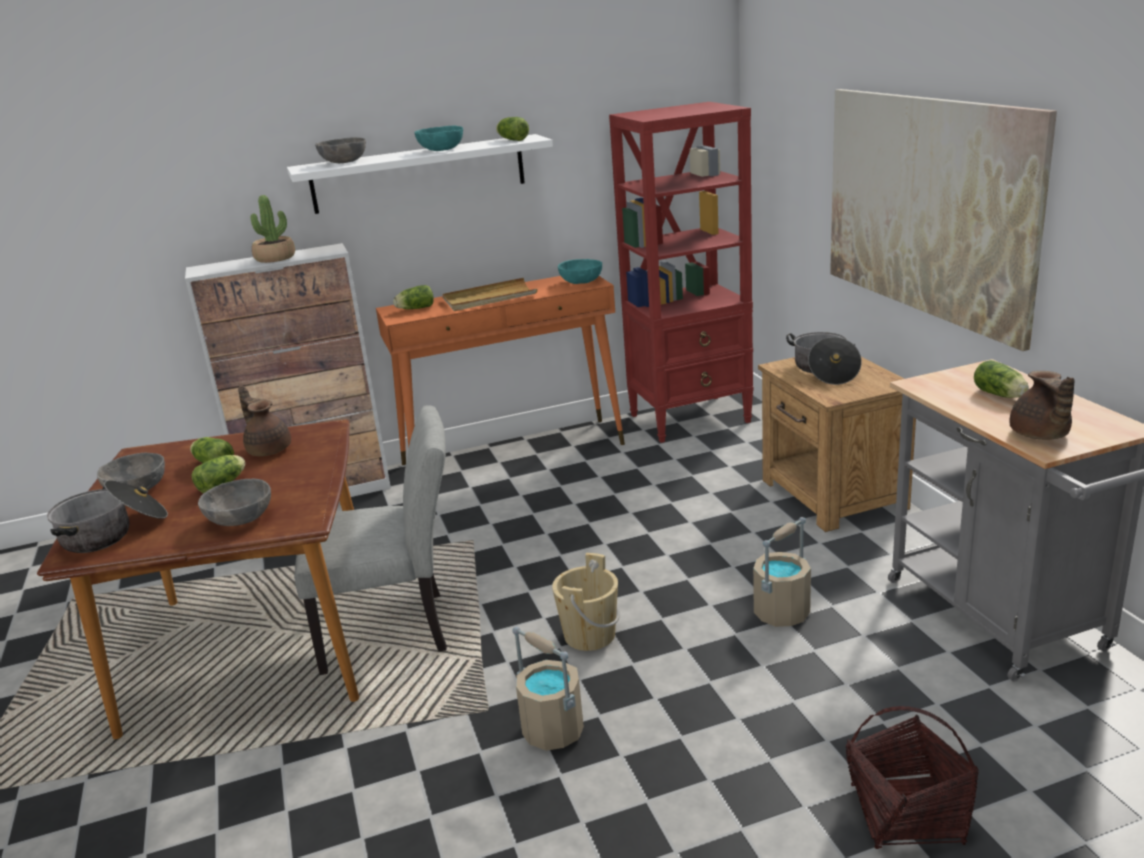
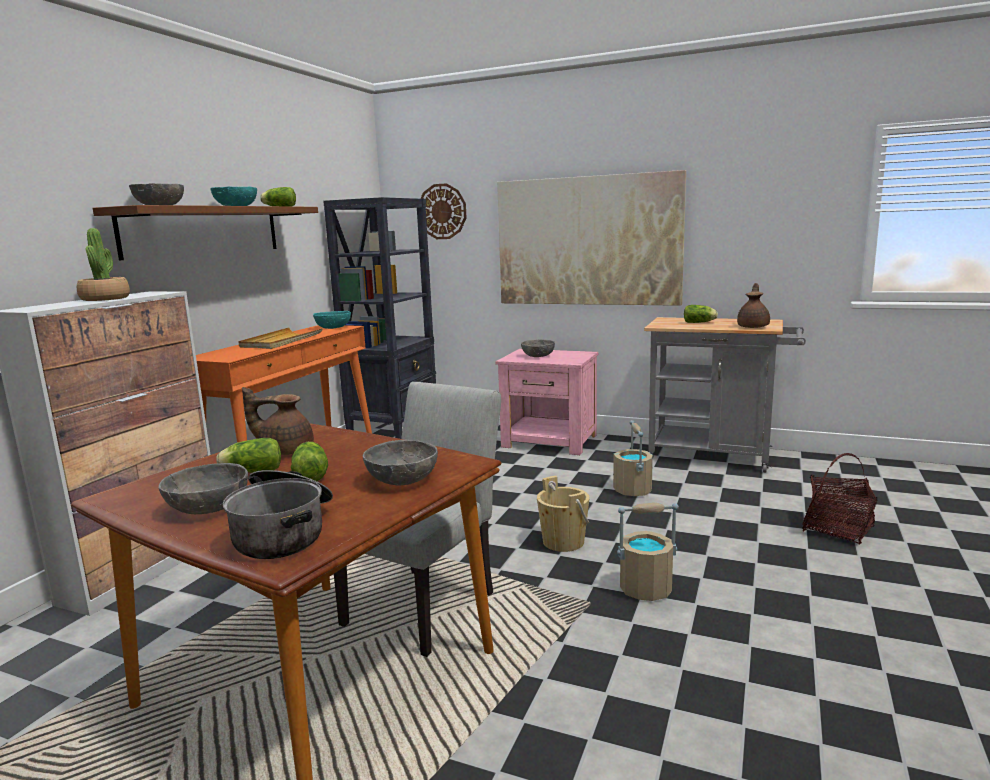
camera: 50 degrees left, 10 degrees down
white shelf [287,134,553,214] -> brown shelf [93,205,318,260]
lettuce [393,285,434,309] -> none
red bookcase [609,102,754,443] -> black bookcase [323,197,436,439]
brown nightstand [758,357,916,532] -> pink nightstand [495,349,598,455]
cooking pot [786,332,862,385] -> grey bowl [521,339,555,357]
brown teapot [1009,371,1075,440] -> brown teapot turned 105 degrees counterclockwise [737,283,770,328]
none -> wall clock [421,183,466,239]

